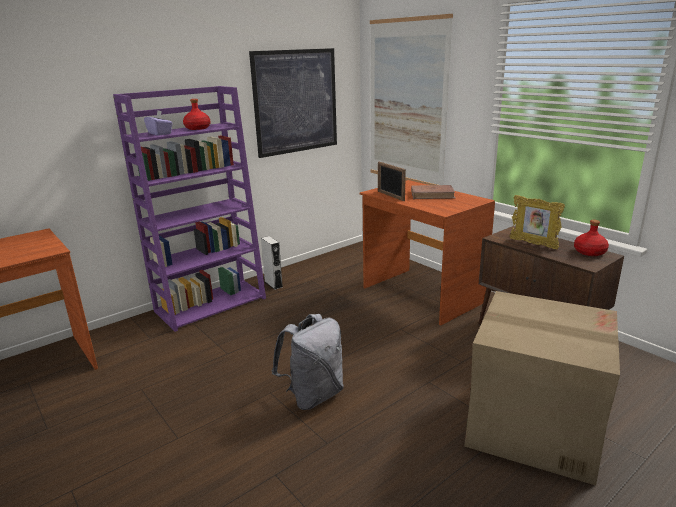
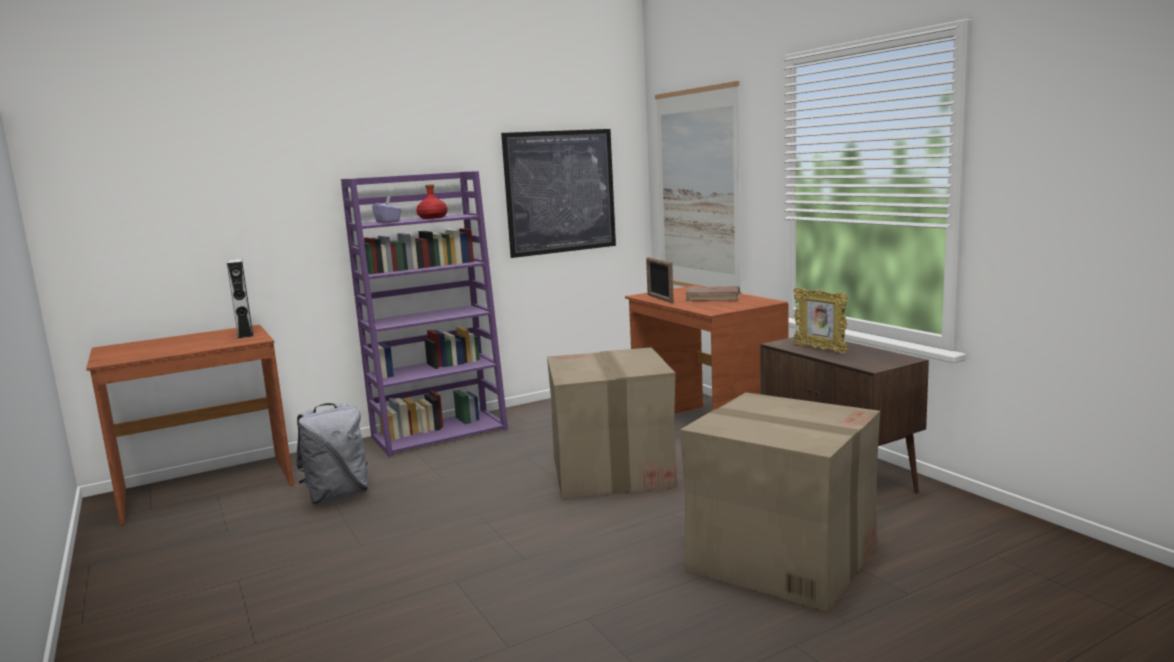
camera: 10 degrees right, 10 degrees down
grey speaker [261,236,283,290] -> grey speaker moved to [227,259,254,339]
grey backpack [271,314,344,410] -> grey backpack moved to [296,403,369,504]
red bottle [574,220,609,256] -> none
none -> cardboard box [547,347,678,499]

